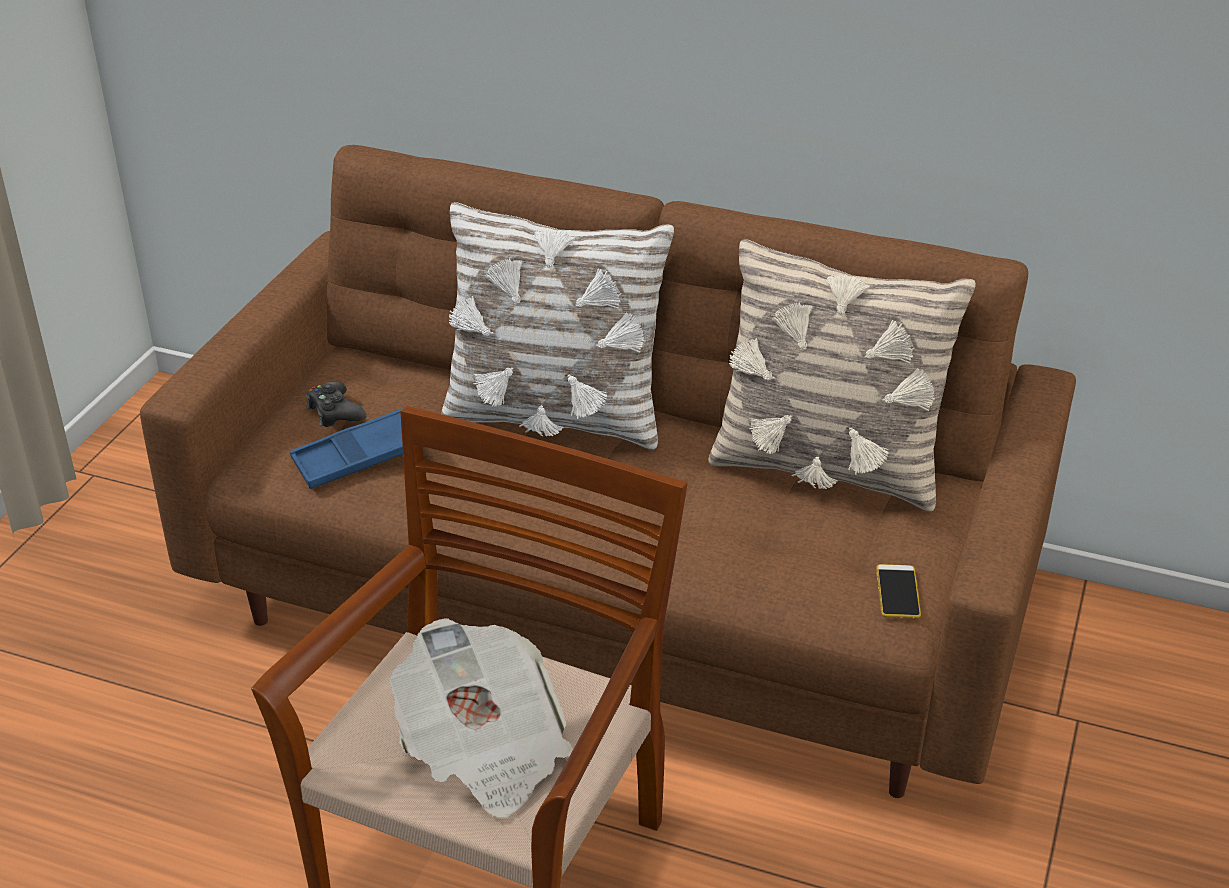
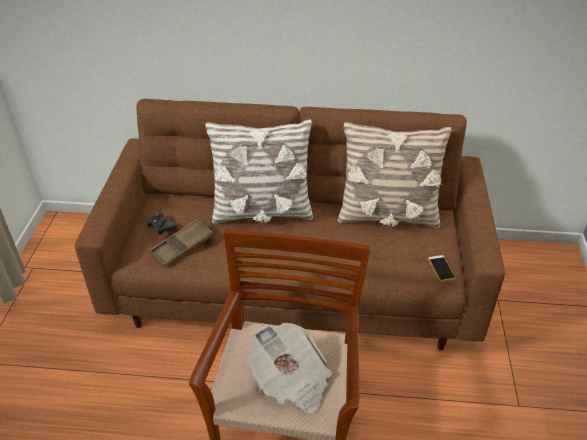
camera: 15 degrees left, 5 degrees up
blue tray [290,407,423,489] -> brown tray [149,219,213,267]

